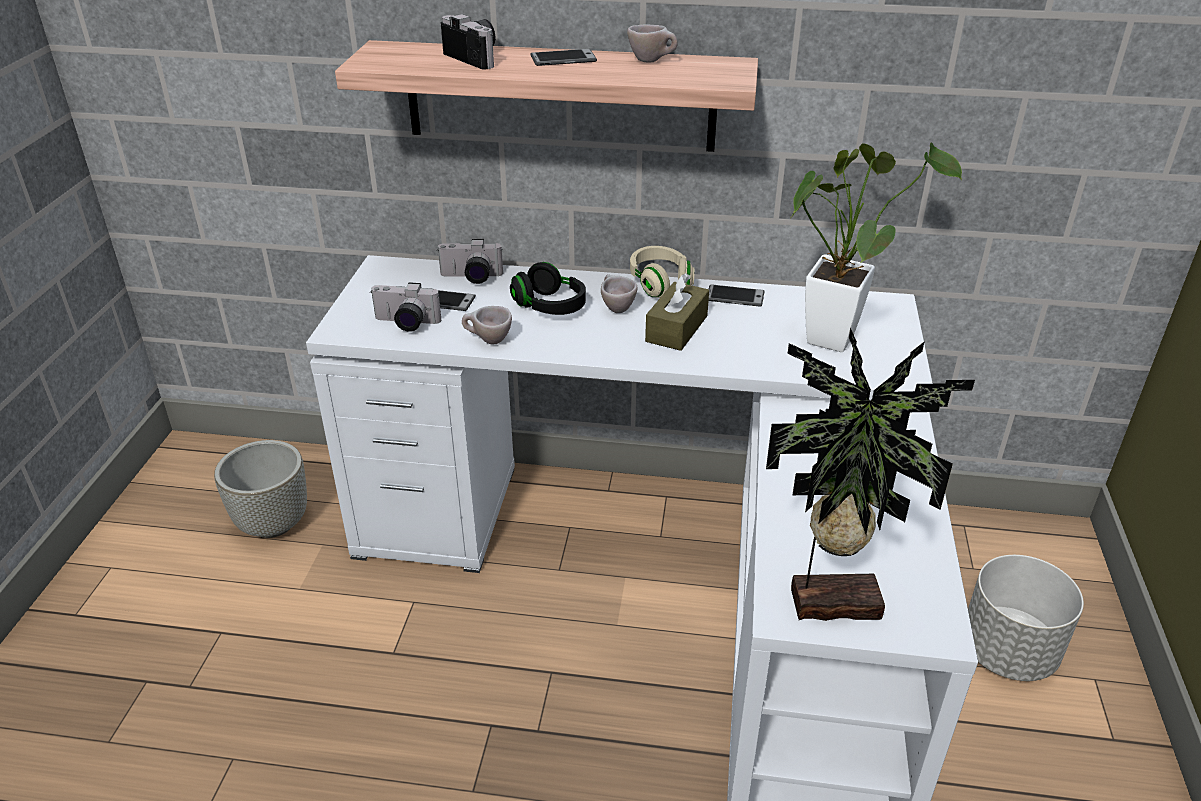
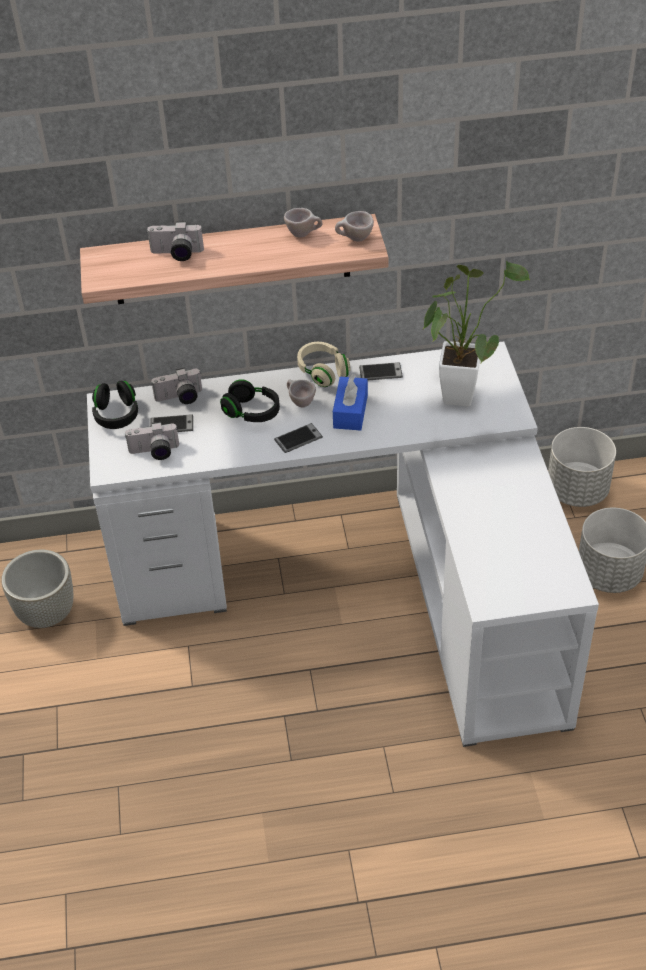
camera: 15 degrees left, 10 degrees up
camera [440,14,495,70] -> camera turned 150 degrees clockwise [146,221,204,261]
beige cup [462,306,512,344] -> beige cup moved to [335,211,374,242]
phone [530,49,597,66] -> phone moved to [274,423,323,453]
brown tissue box [645,273,709,351] -> blue tissue box [333,374,368,431]
potted plant [766,327,975,621] -> none
none -> black headphones [92,381,138,429]
none -> grey planter [548,427,616,507]

